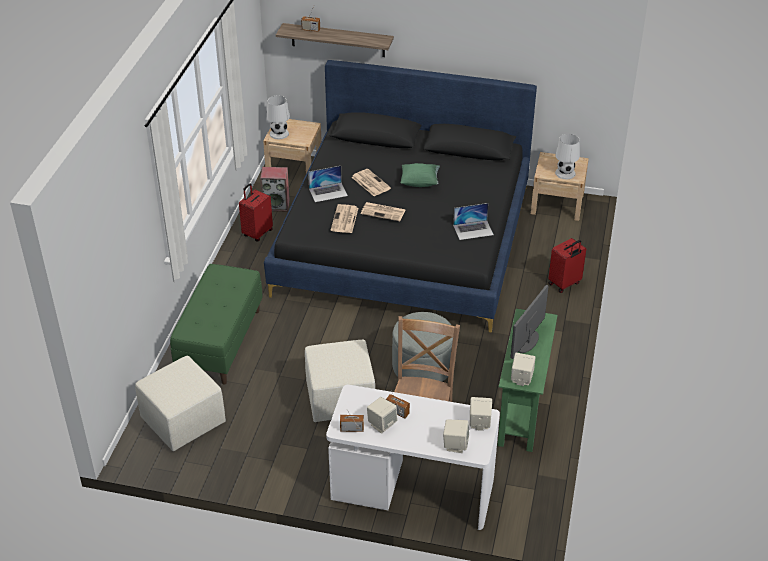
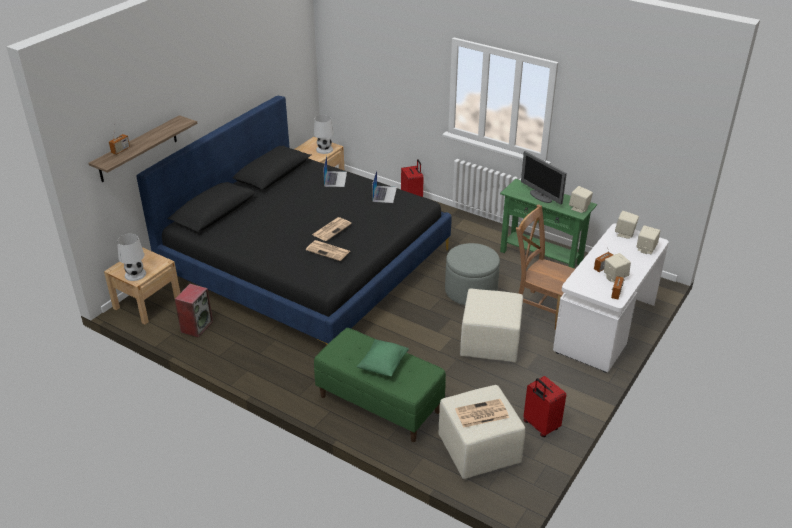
camera: 70 degrees left, 5 degrees down
red suitcase [239,183,273,242] -> red suitcase moved to [523,376,566,437]
laptop [308,166,348,202] -> laptop moved to [323,155,347,187]
newspaper [352,169,391,196] -> newspaper moved to [455,399,509,428]
green pillow [401,163,440,187] -> green pillow moved to [356,339,409,376]

